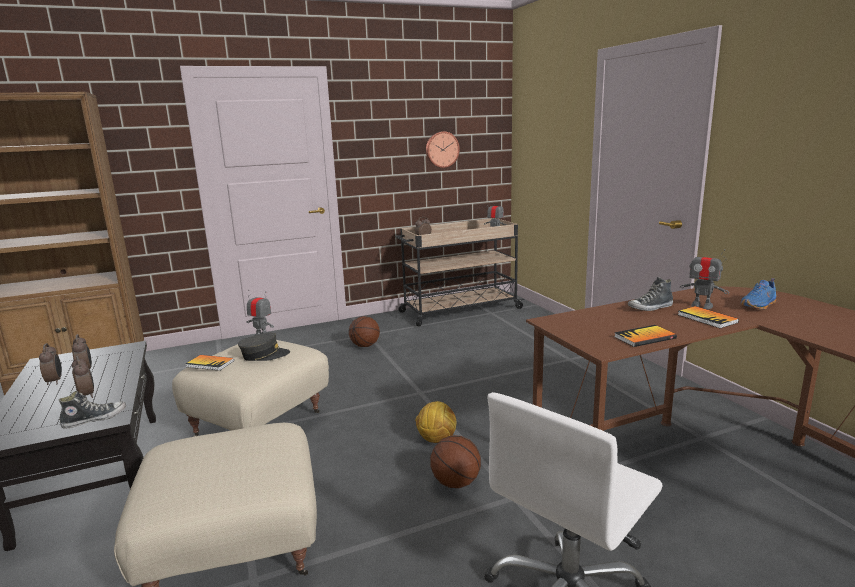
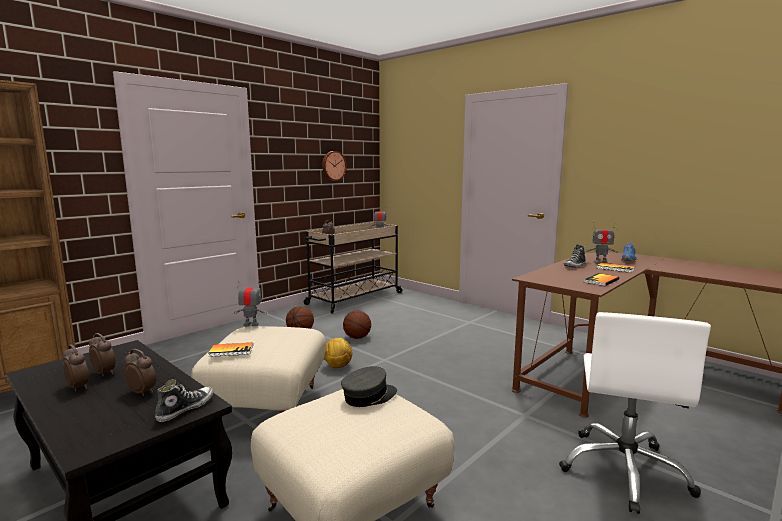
camera: 25 degrees left, 5 degrees down
grey cap [238,332,290,361] -> grey cap moved to [341,366,397,407]
football [415,401,457,443] -> football moved to [324,338,352,368]
basketball [430,435,481,488] -> basketball moved to [343,310,371,339]

